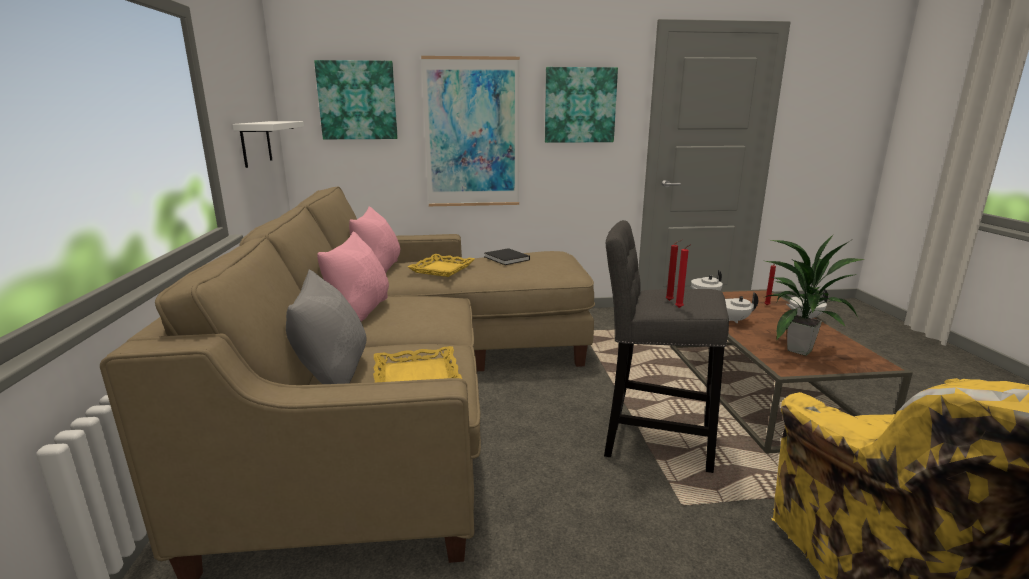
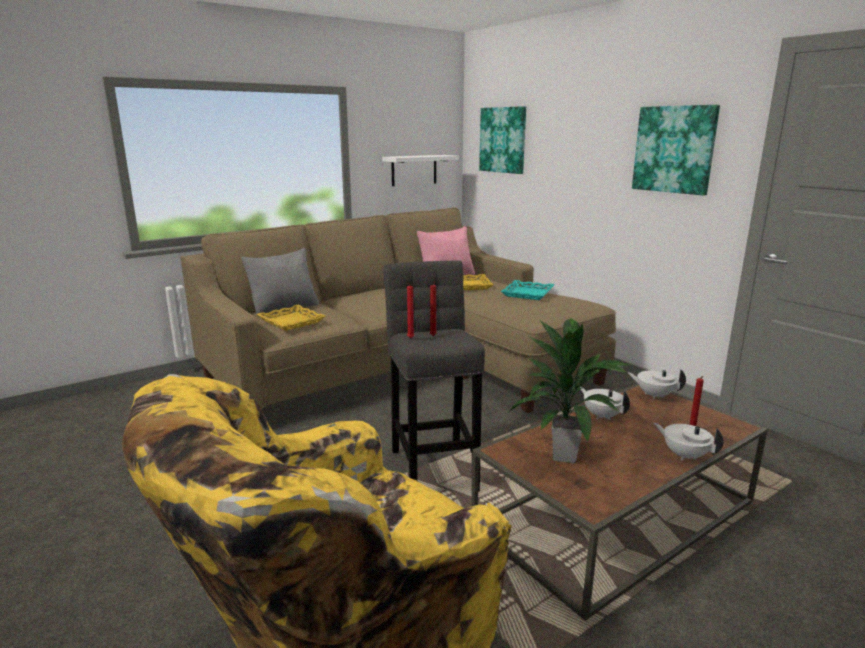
camera: 60 degrees right, 0 degrees up
pink pillow [317,231,389,322] -> none
picture [421,56,520,206] -> none
black book [484,248,530,265] -> turquoise tray [501,280,554,300]

